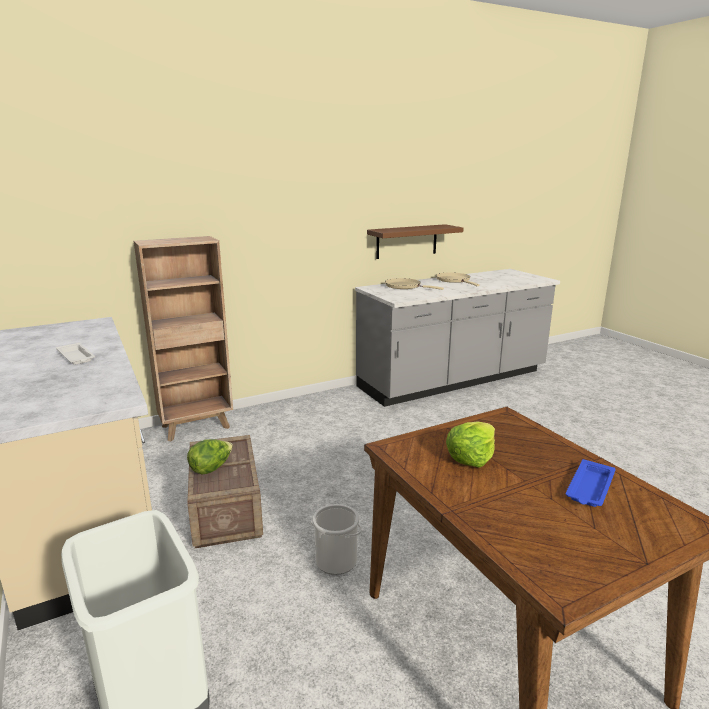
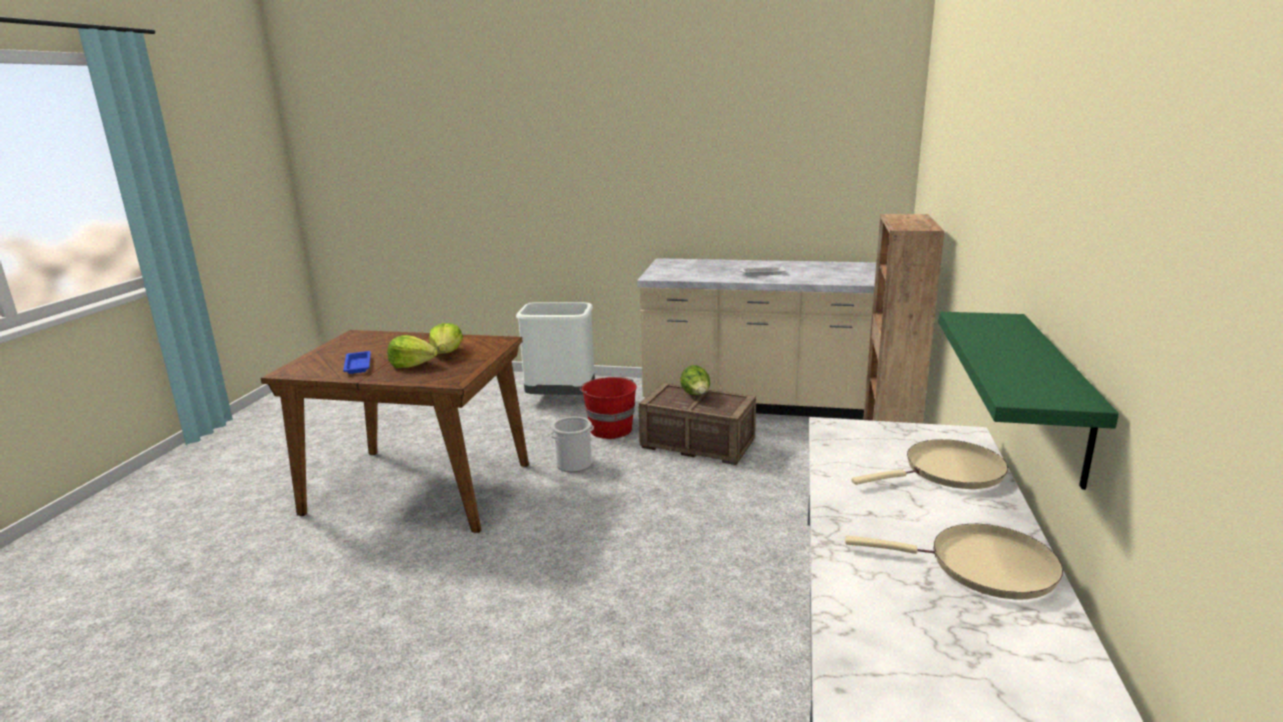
camera: 130 degrees right, 0 degrees up
brown shelf [367,224,463,259] -> green shelf [939,312,1119,490]
none -> lettuce [387,335,438,368]
none -> red bucket [580,377,637,439]

